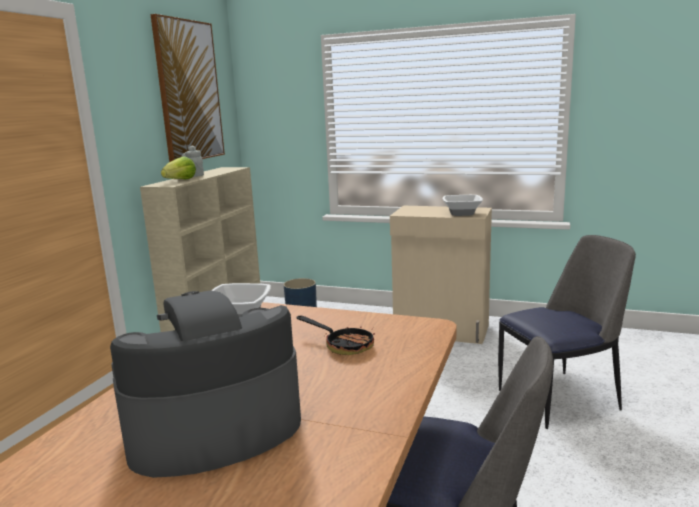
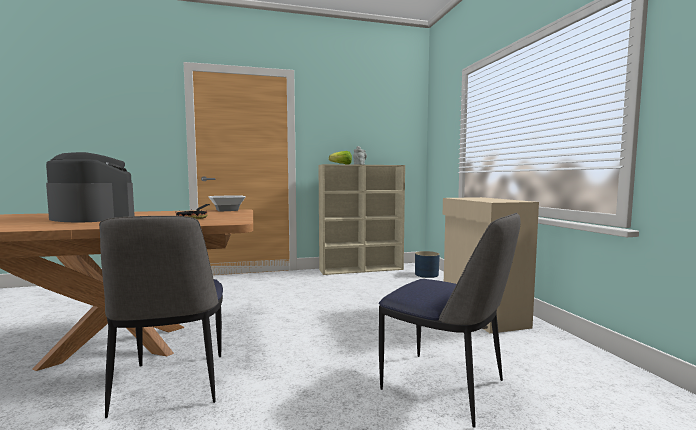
camera: 55 degrees right, 10 degrees down
picture [150,14,225,162] -> none
bowl [443,195,483,216] -> none

